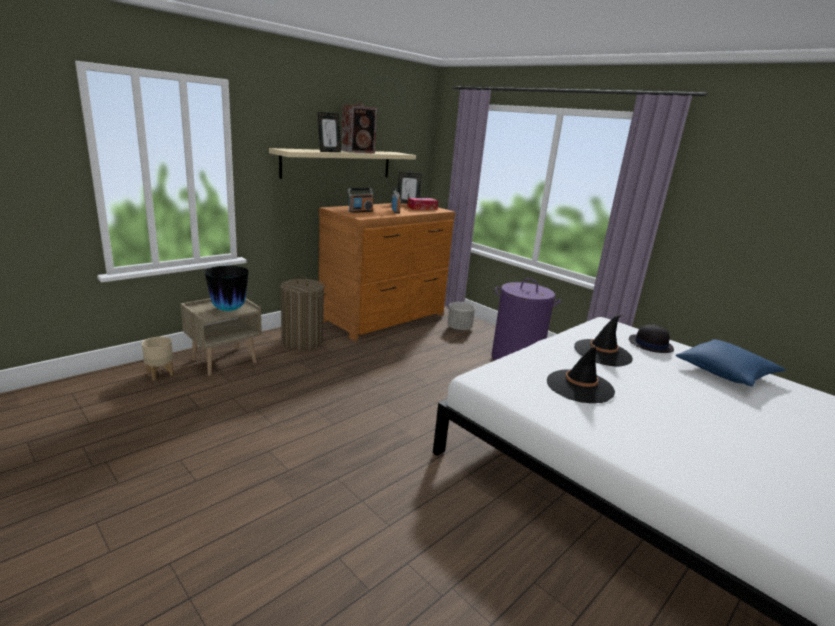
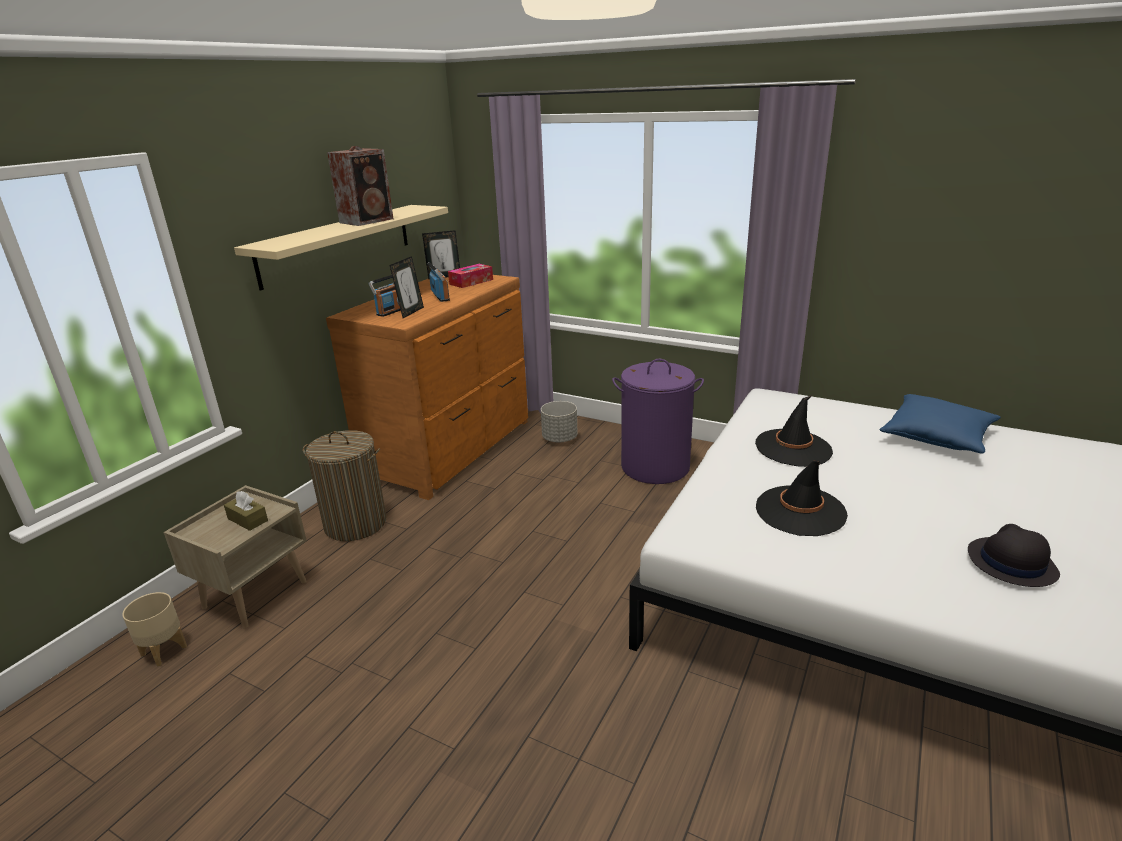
camera: 15 degrees left, 5 degrees up
vase [205,266,249,311] -> brown tissue box [224,491,268,531]
picture frame [318,112,341,152] -> picture frame moved to [389,256,424,318]
black hat [629,324,674,353] -> black hat moved to [968,524,1060,587]

